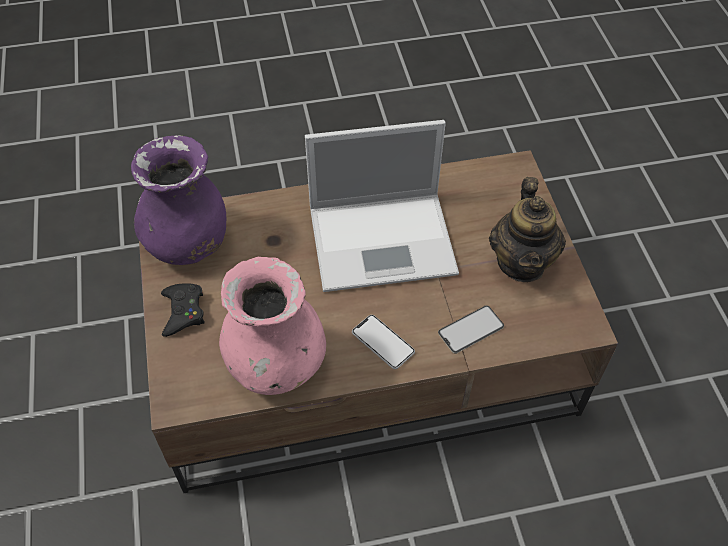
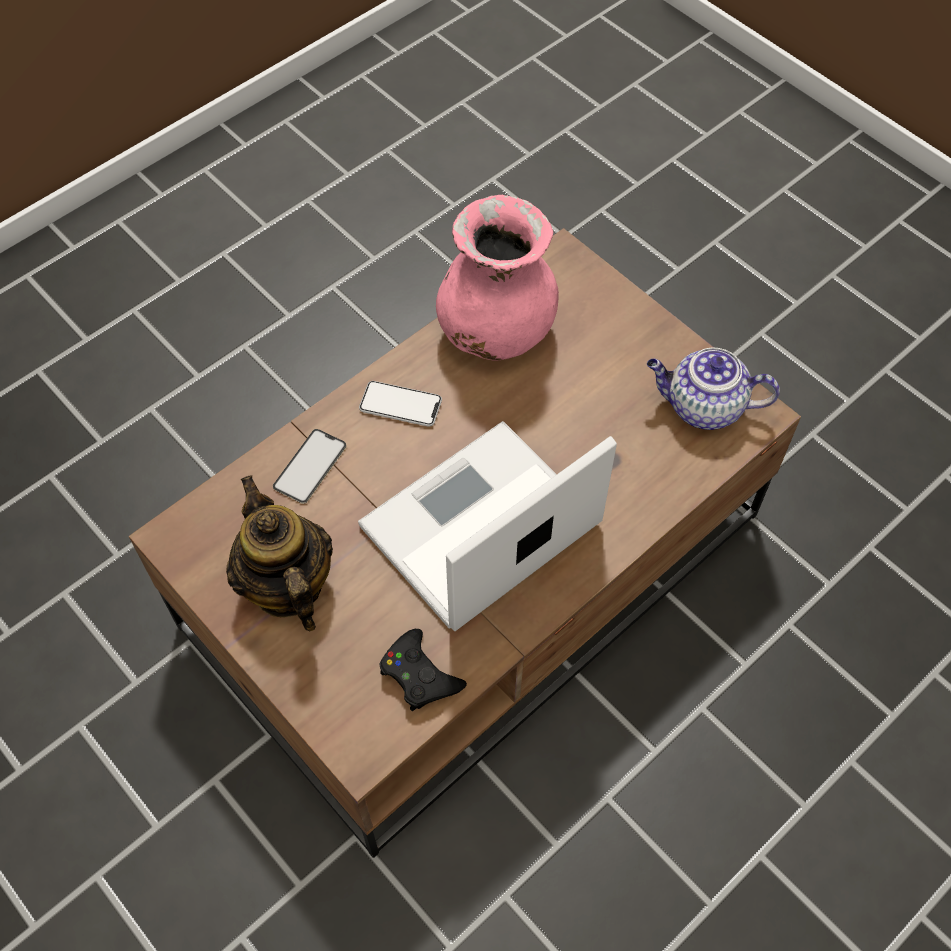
camera: 150 degrees right, 5 degrees up
purple vase [131,135,226,265] -> teapot [647,347,780,430]
black game controller [161,284,205,337] -> black game controller moved to [380,629,467,711]

